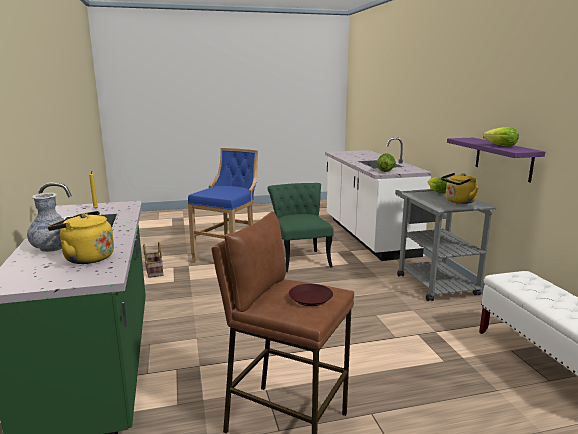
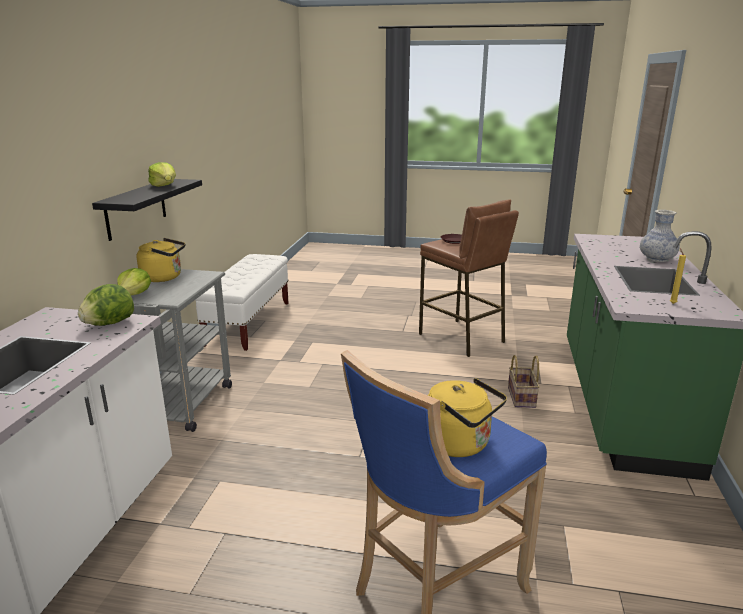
camera: 155 degrees left, 5 degrees up
yellow kettle [48,211,114,264] -> yellow kettle moved to [428,378,507,457]
basket [143,242,163,278] -> basket moved to [508,355,540,408]
green chair [267,183,334,272] -> none
purple shelf [447,138,545,182] -> black shelf [92,179,202,241]

